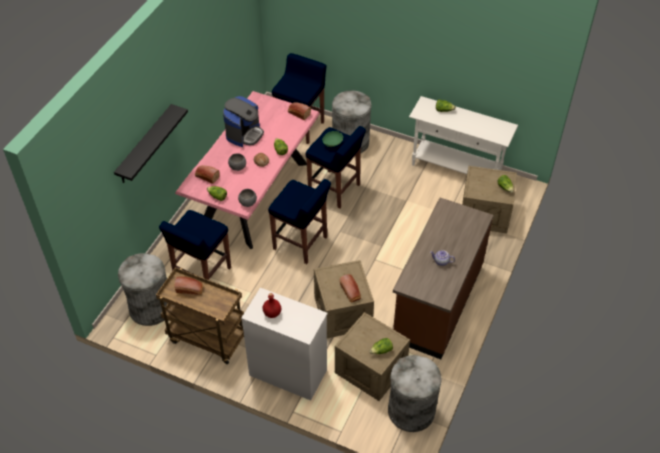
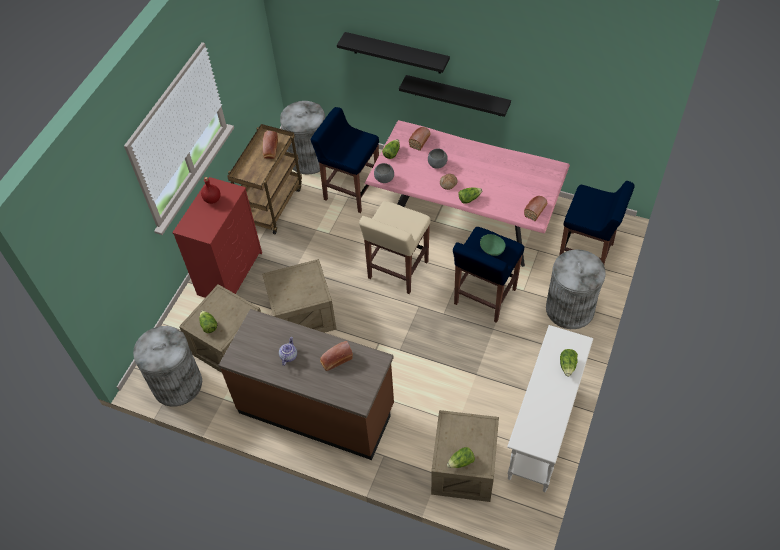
camera: 90 degrees right, 5 degrees up
coffee machine [223,96,264,147] -> none
white dresser [241,288,328,401] -> red dresser [172,177,262,298]
blue stool [268,179,331,264] -> beige stool [359,201,431,294]
bread [340,274,361,303] -> bread moved to [320,341,353,371]
none -> black shelf [399,75,511,117]

